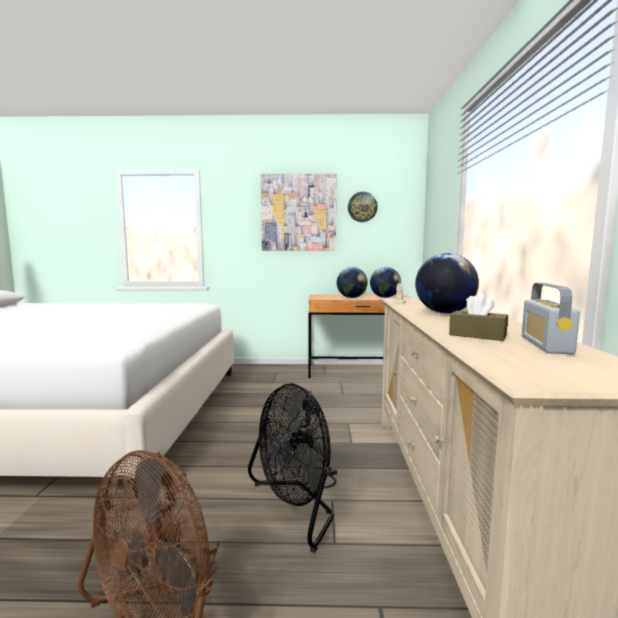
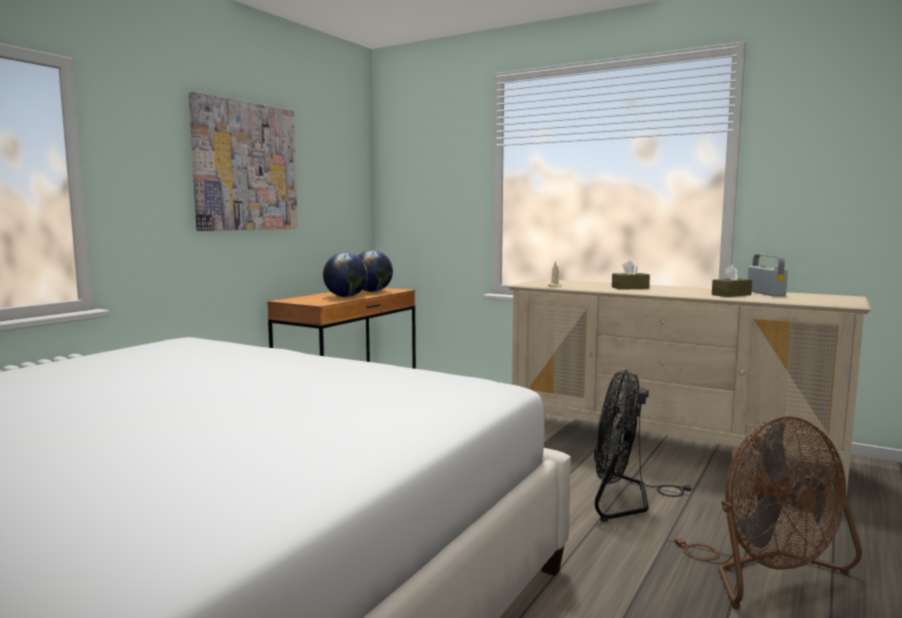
camera: 60 degrees left, 0 degrees up
black fan [248,383,338,553] -> black fan turned 105 degrees clockwise [594,370,693,522]
wall clock [348,192,378,222] -> none
globe [415,253,479,313] -> brown tissue box [612,260,650,289]
radio [522,283,580,354] -> radio turned 135 degrees counterclockwise [748,254,788,296]

